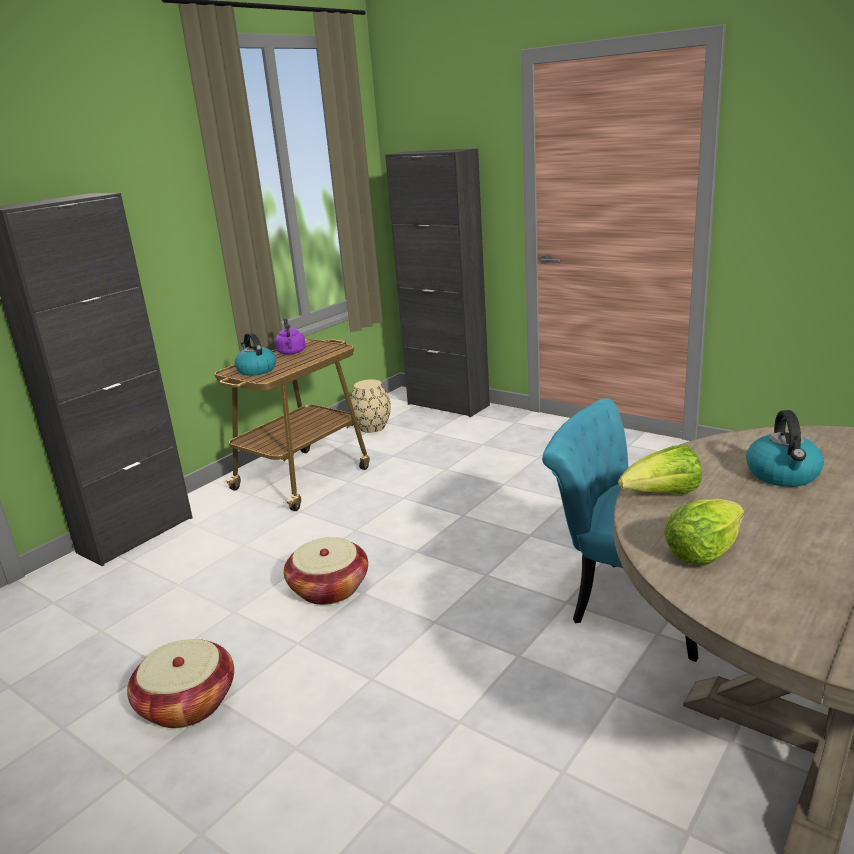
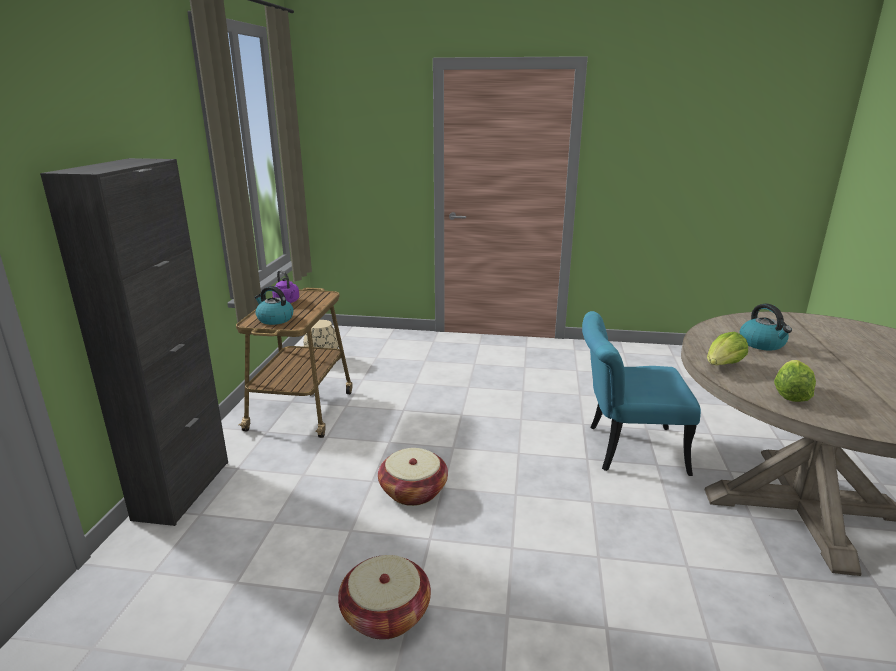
camera: 30 degrees left, 0 degrees up
black cabinet [385,149,490,417] -> none

